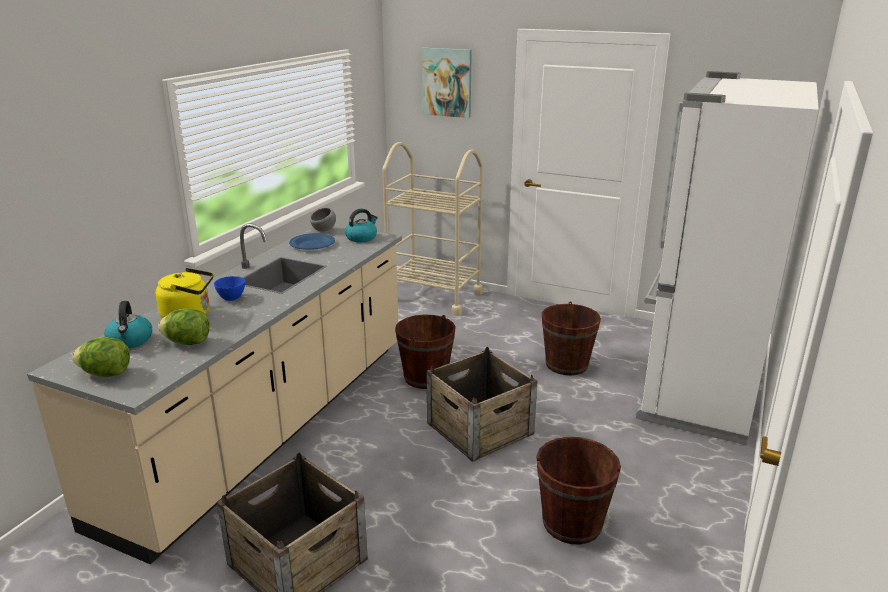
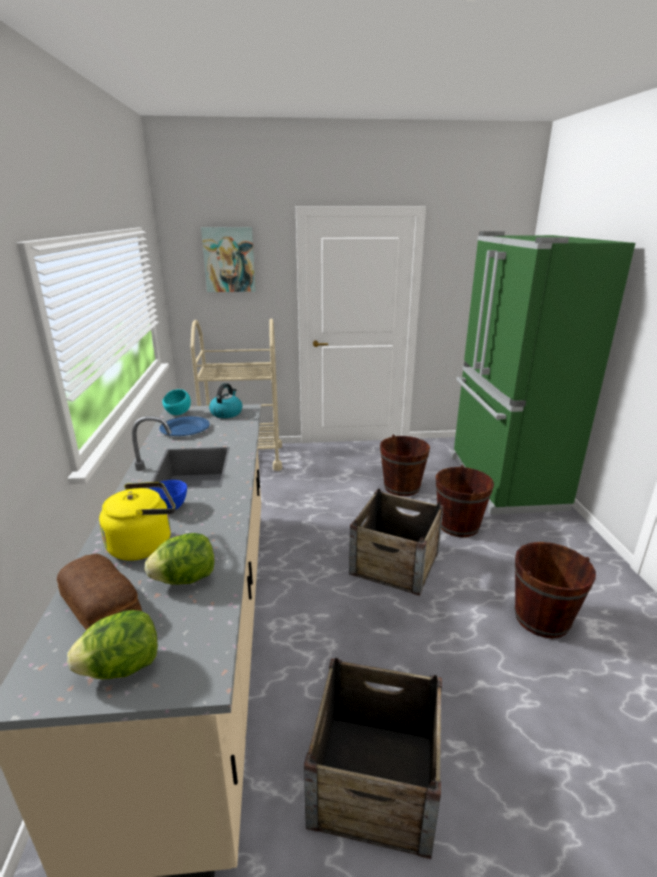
camera: 30 degrees left, 0 degrees up
kettle [105,301,152,348] -> bread [57,554,142,630]
grey bowl [310,208,336,232] -> turquoise bowl [163,389,191,415]
brown bucket [395,315,456,389] -> brown bucket moved to [436,465,494,537]
white fridge [636,71,819,445] -> green fridge [451,231,635,515]

